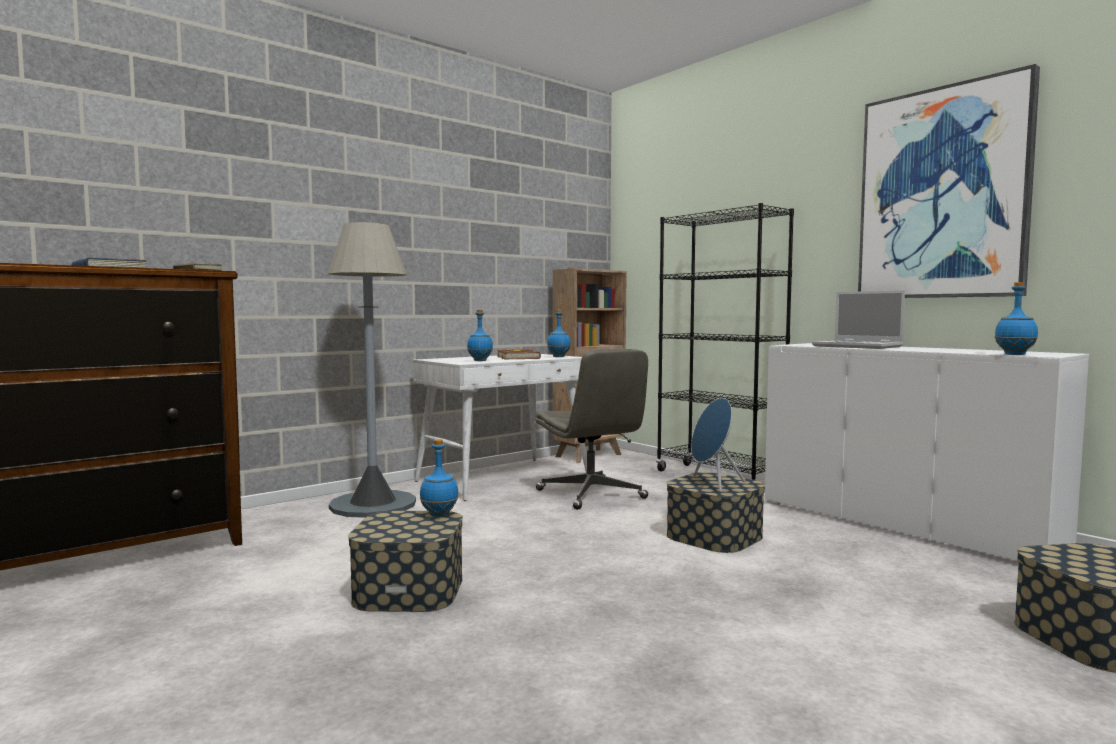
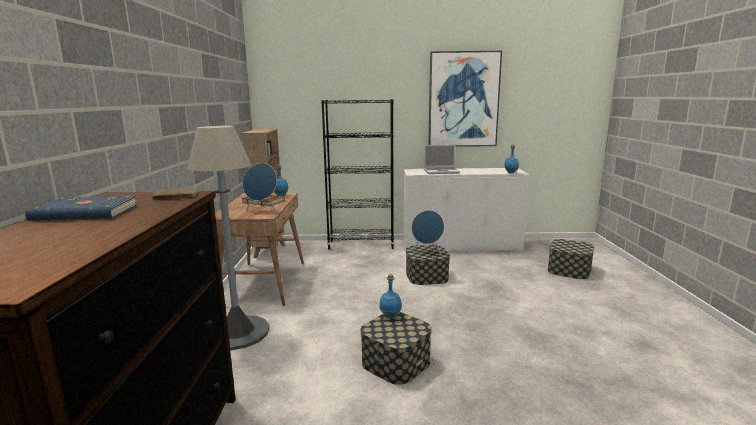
camera: 50 degrees left, 10 degrees up
white desk [413,354,587,501] -> brown desk [215,193,304,306]
blue bottle [467,310,493,361] -> blue speaker [243,163,277,213]
grey office chair [535,349,648,510] -> none

